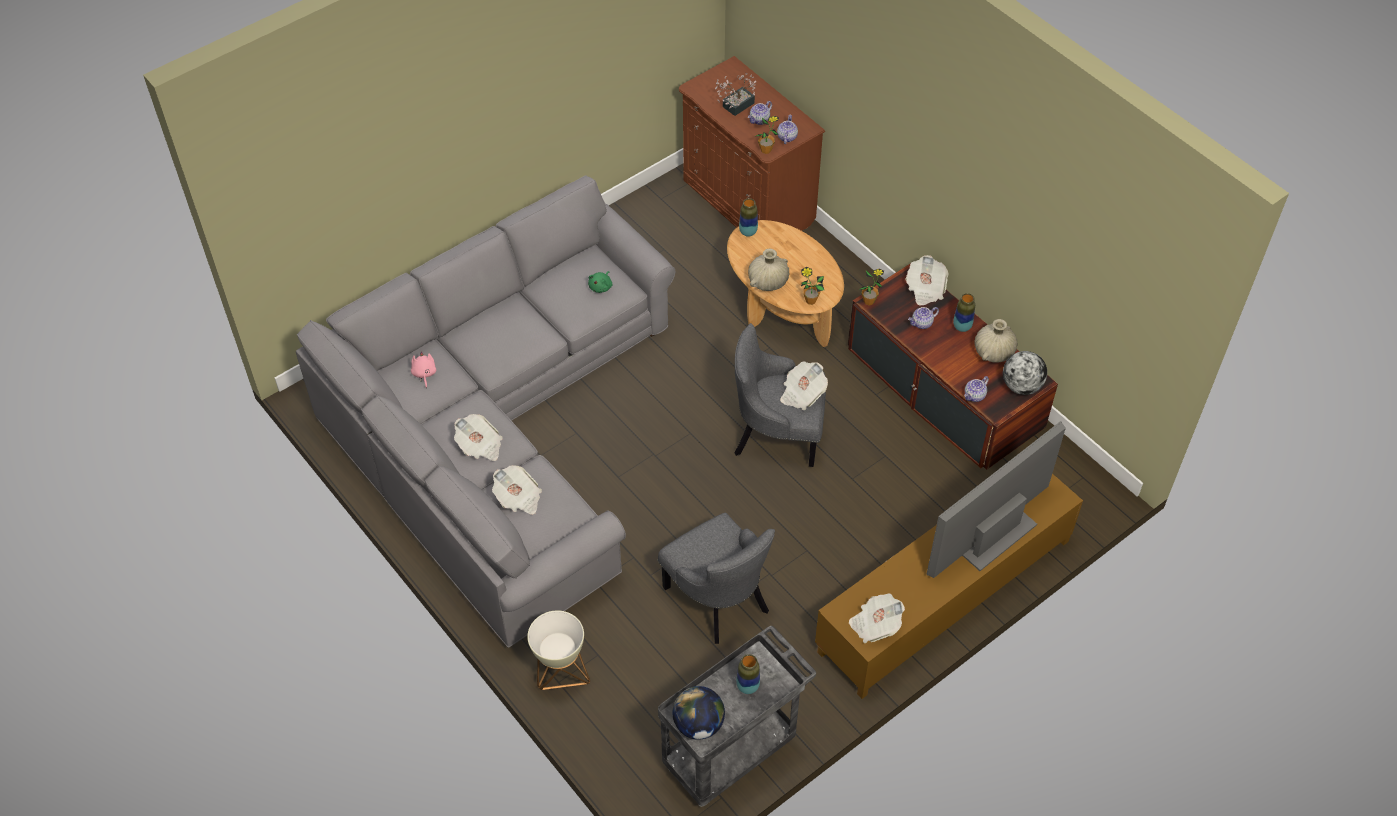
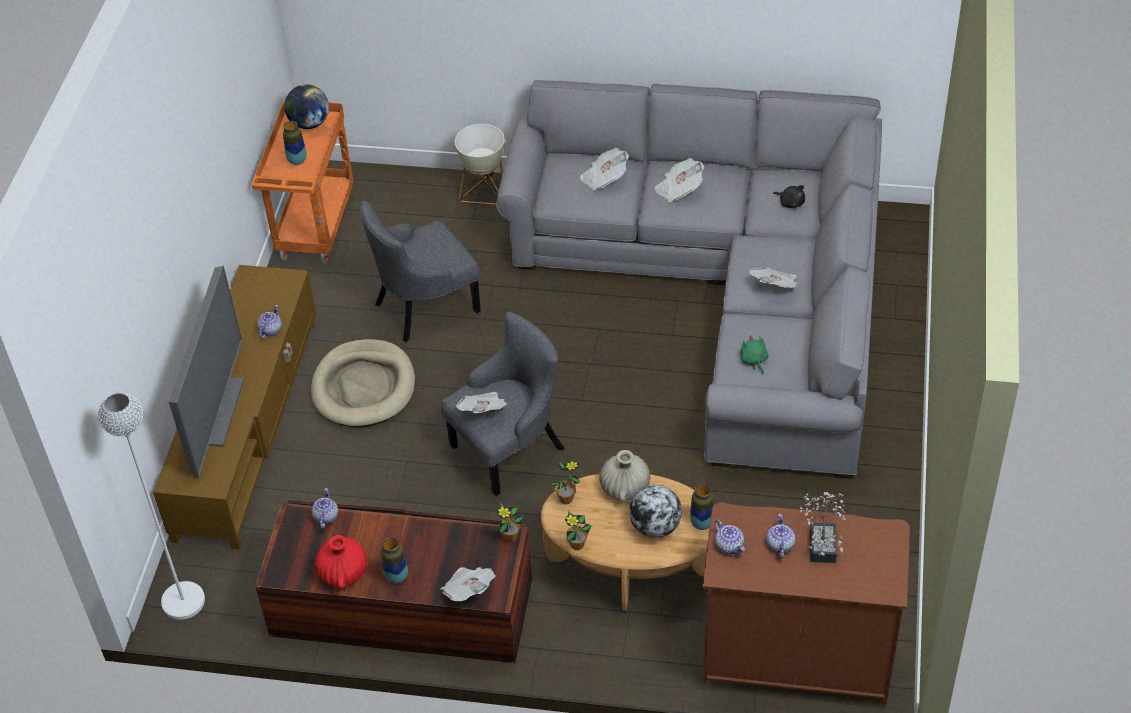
camera: 140 degrees right, 5 degrees down
pink plush toy [411,351,436,388] -> black plush toy [773,185,805,208]
grey armchair [657,513,775,644] -> grey armchair turned 45 degrees counterclockwise [360,201,481,342]
grey cart [658,626,816,807] -> orange cart [252,101,353,264]
potted plant [754,116,779,154] -> potted plant moved to [565,510,592,550]
newspaper [849,593,905,643] -> newspaper moved to [750,267,797,288]
teapot [908,307,939,329] -> teapot moved to [257,305,282,339]
beige vase [974,319,1018,363] -> red vase [314,535,367,588]
globe [1003,351,1047,395] -> globe moved to [629,485,682,538]
none -> white floor lamp [98,392,205,620]
none -> beige dog bed [311,339,415,428]

